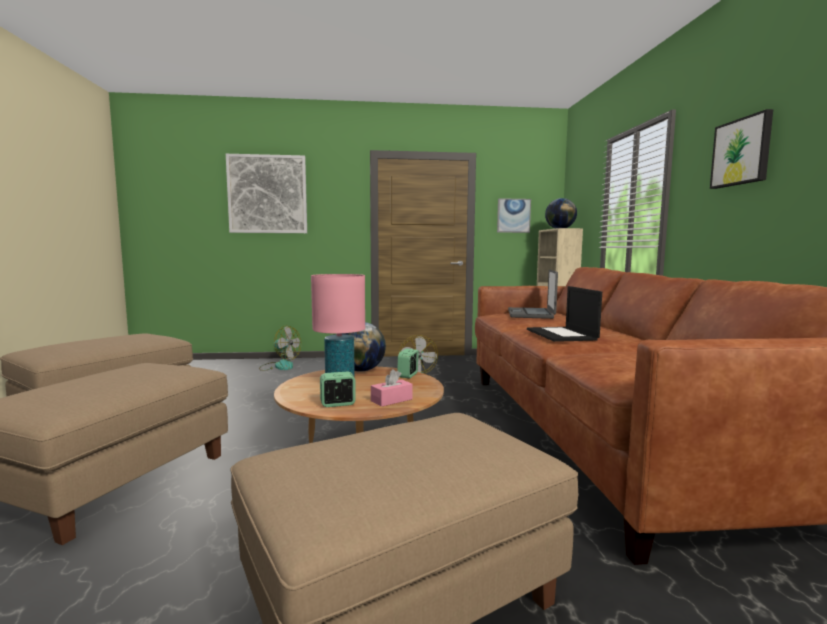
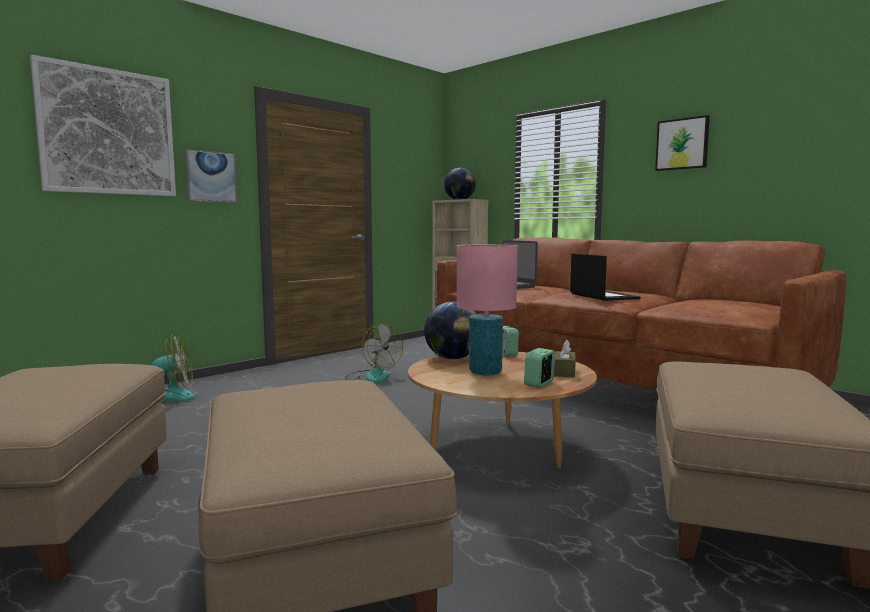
camera: 40 degrees left, 0 degrees up
pink tissue box [371,369,413,407] -> brown tissue box [554,340,576,378]
picture [497,198,531,233] -> picture moved to [185,149,237,203]
laptop [527,286,602,342] -> laptop turned 150 degrees counterclockwise [570,253,640,301]

